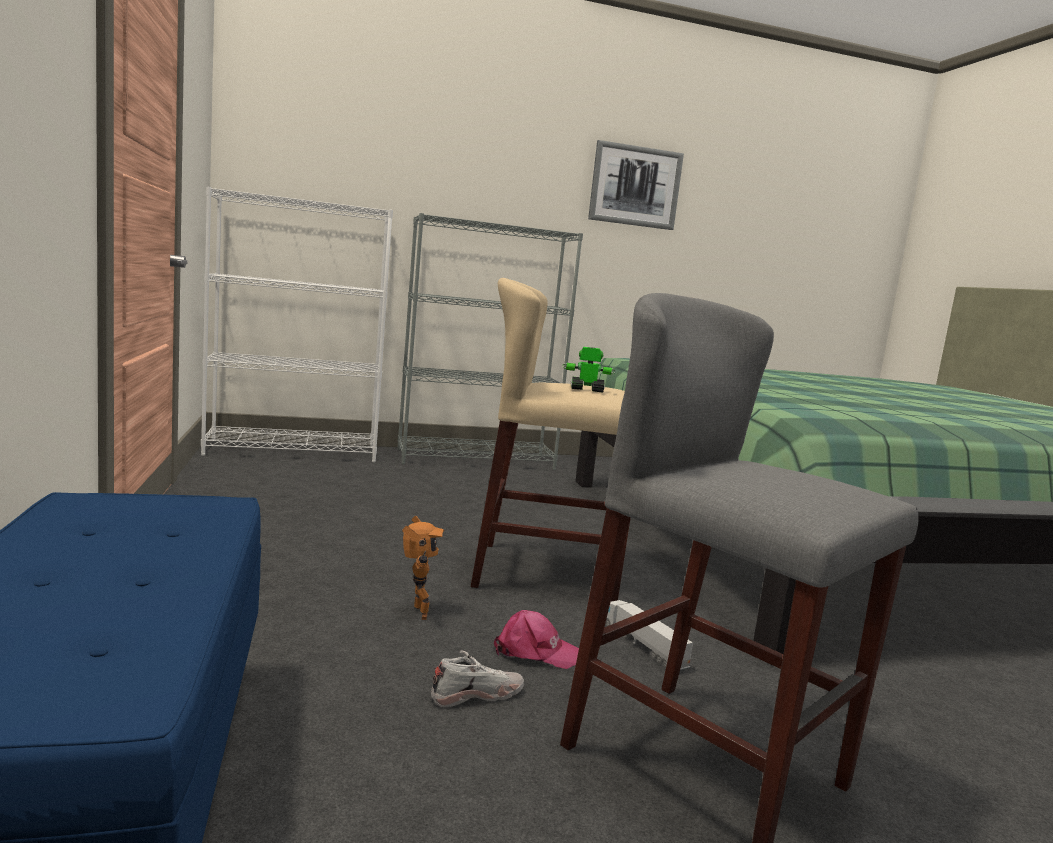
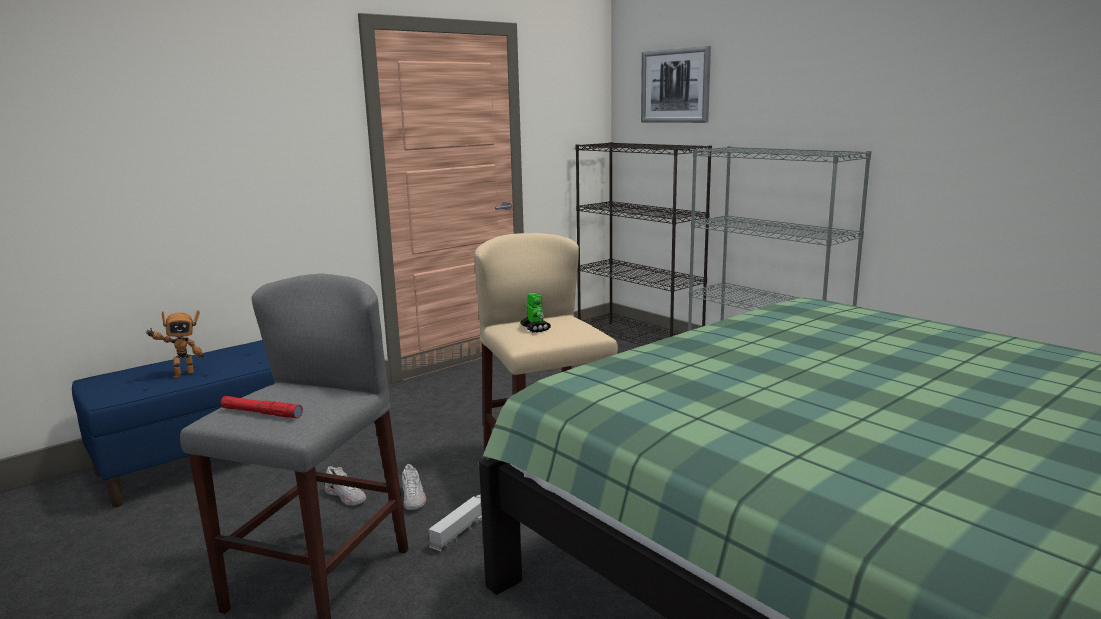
camera: 65 degrees right, 5 degrees up
white bookcase [201,187,393,462] -> black bookcase [575,142,712,346]
toy robot [402,516,444,620] -> toy robot moved to [145,310,204,379]
pink cap [494,610,579,669] -> white shoe [402,464,426,510]
picture [588,140,684,230] -> picture moved to [641,46,711,123]
none -> red flashlight [221,396,303,419]

